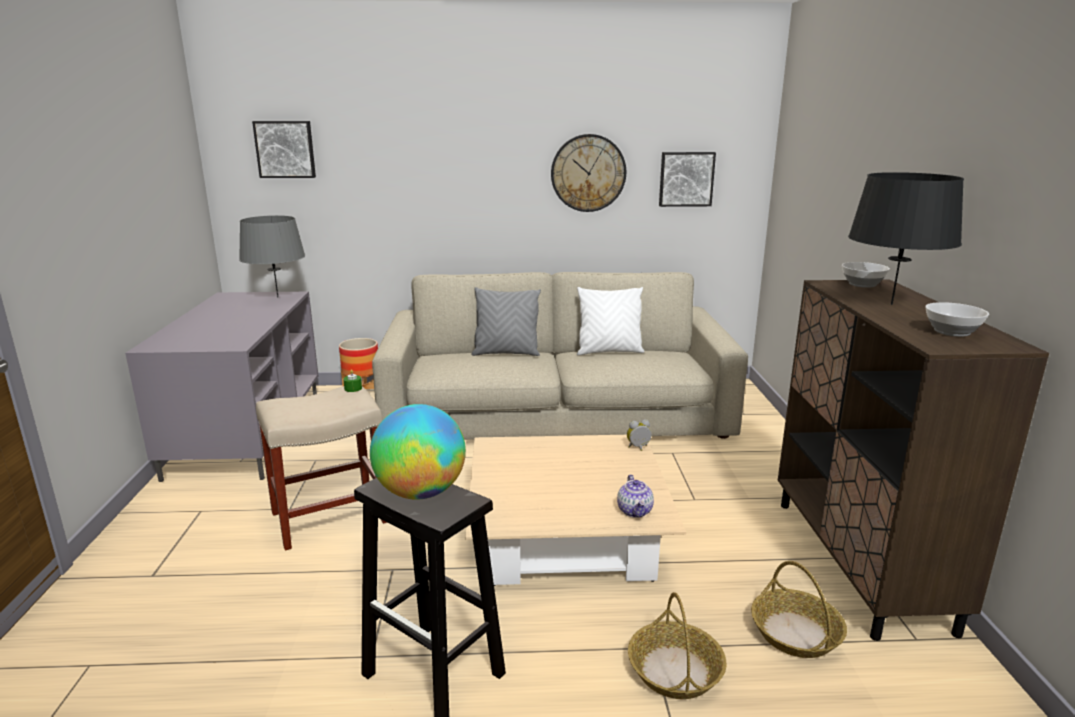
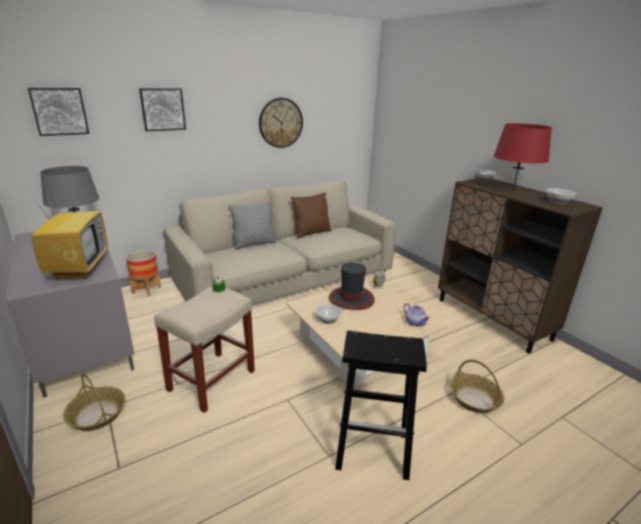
camera: 30 degrees left, 5 degrees up
globe [370,404,466,500] -> none
white pillow [577,287,644,355] -> brown pillow [291,192,332,239]
picture [659,152,716,207] -> picture moved to [139,88,186,131]
basket [751,561,847,658] -> basket moved to [63,373,126,431]
black table lamp [848,172,964,305] -> red table lamp [494,123,552,191]
none -> television [31,186,108,280]
none -> bowl [315,304,341,324]
none -> hat [329,263,375,310]

